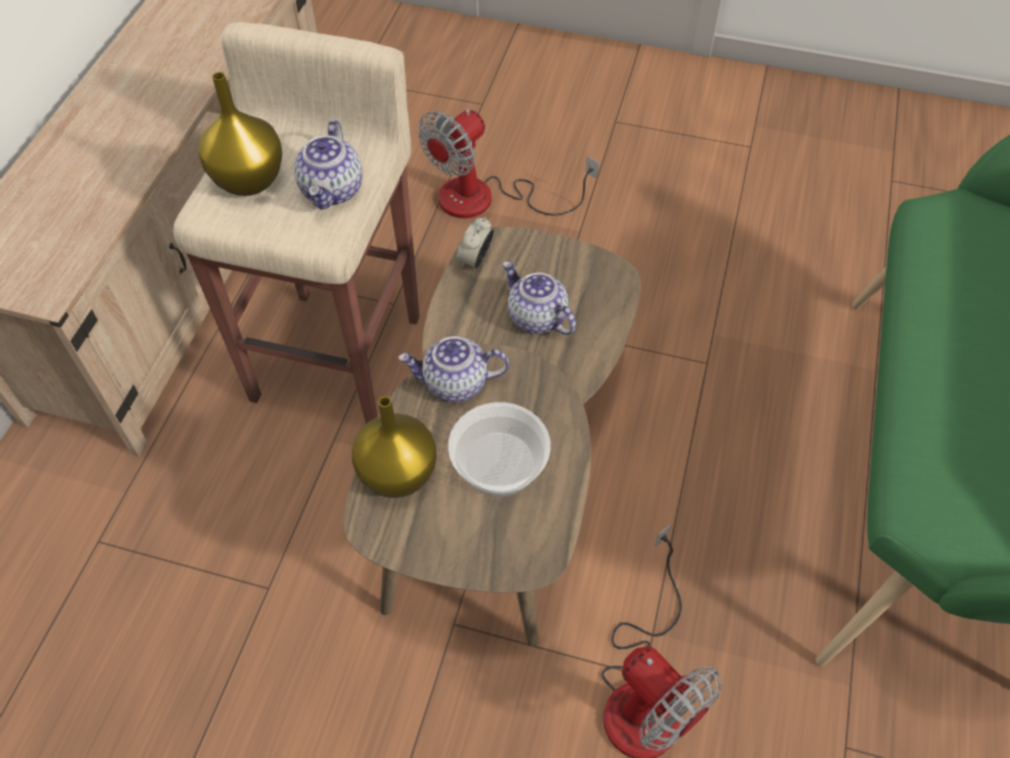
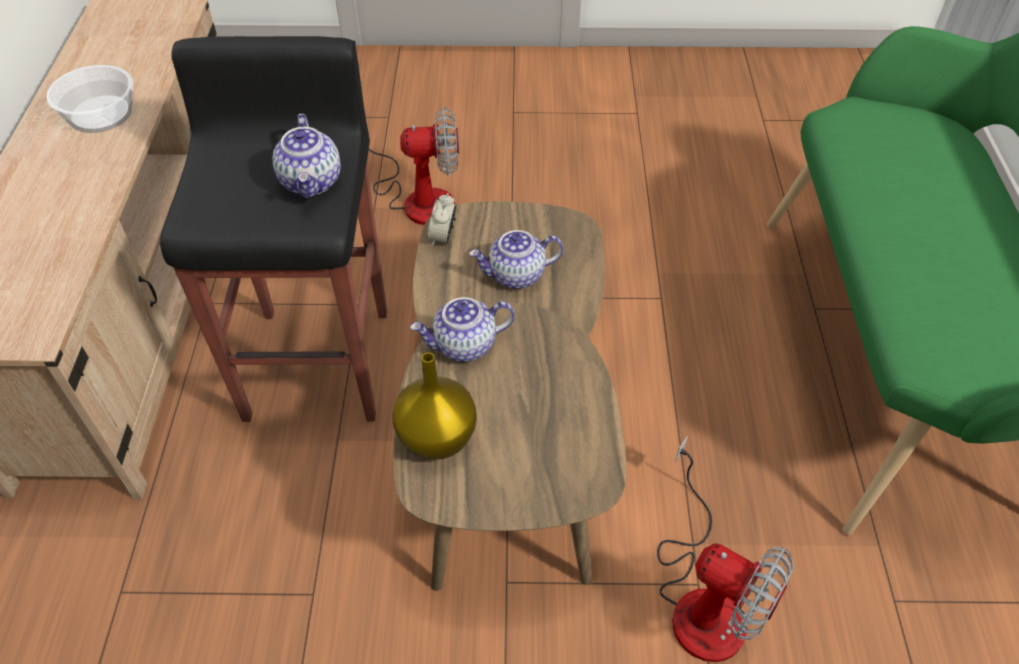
camera: 15 degrees left, 5 degrees down
beige stool [174,22,420,424] -> black stool [160,36,387,422]
yellow vase [199,72,282,196] -> none
fan [418,109,599,218] -> fan turned 120 degrees counterclockwise [369,106,459,225]
bowl [448,402,551,497] -> bowl moved to [47,65,133,133]
teapot [503,261,576,335] -> teapot turned 45 degrees counterclockwise [469,230,564,289]

